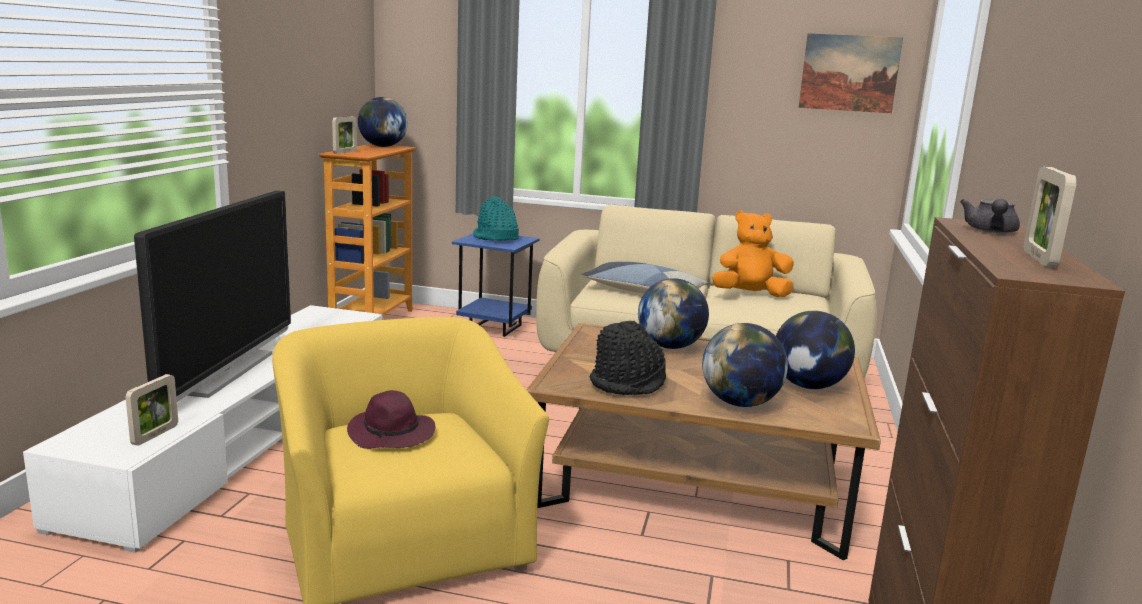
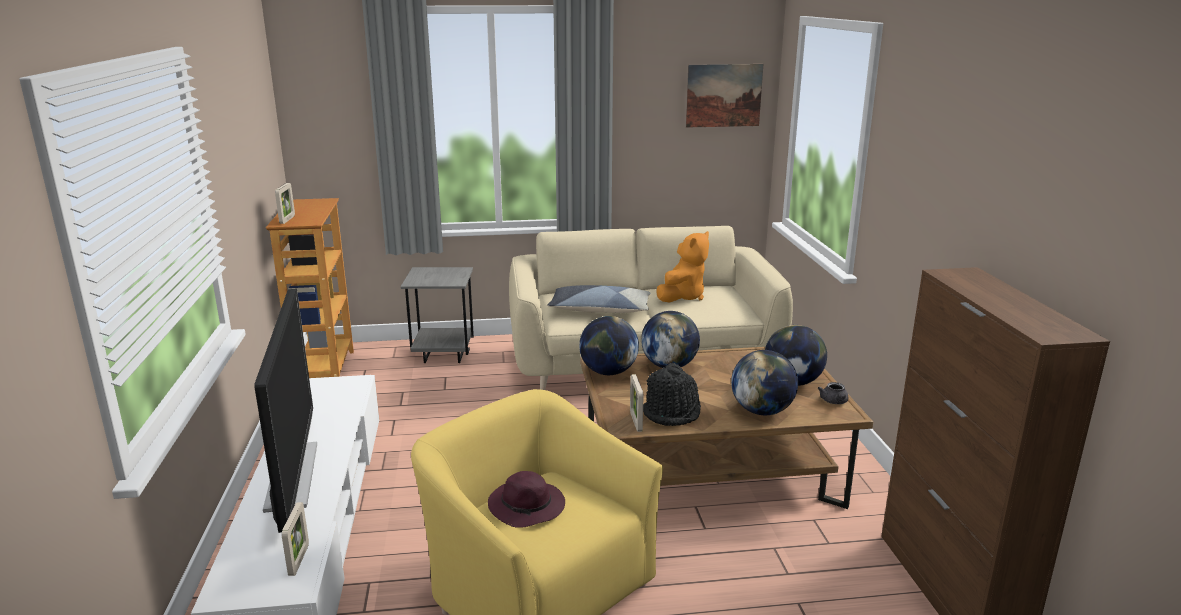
camera: 20 degrees left, 5 degrees up
globe [358,97,408,147] -> globe moved to [579,316,639,375]
blue side table [452,234,540,337] -> grey side table [400,267,474,363]
turquoise hat [473,196,519,241] -> none
orange plush toy [712,210,793,297] -> orange plush toy turned 150 degrees clockwise [656,231,709,302]
grey teapot [960,198,1020,233] -> grey teapot moved to [818,382,848,404]
picture frame [1024,166,1077,267] -> picture frame moved to [630,374,643,432]

